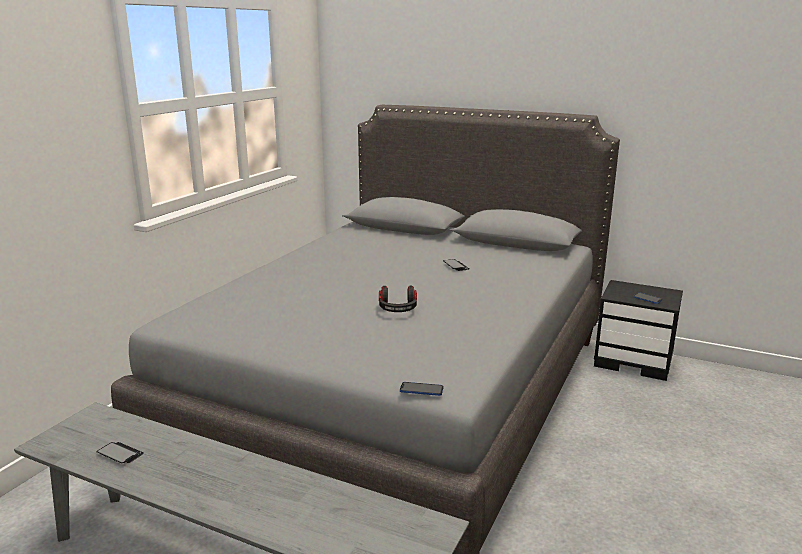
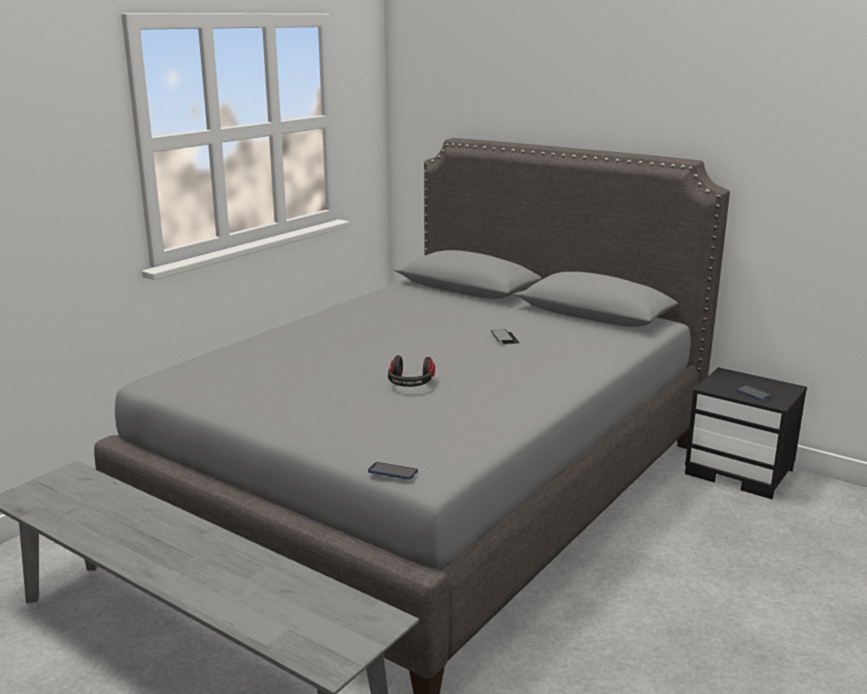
camera: 10 degrees right, 0 degrees up
phone [97,442,144,463] -> none

